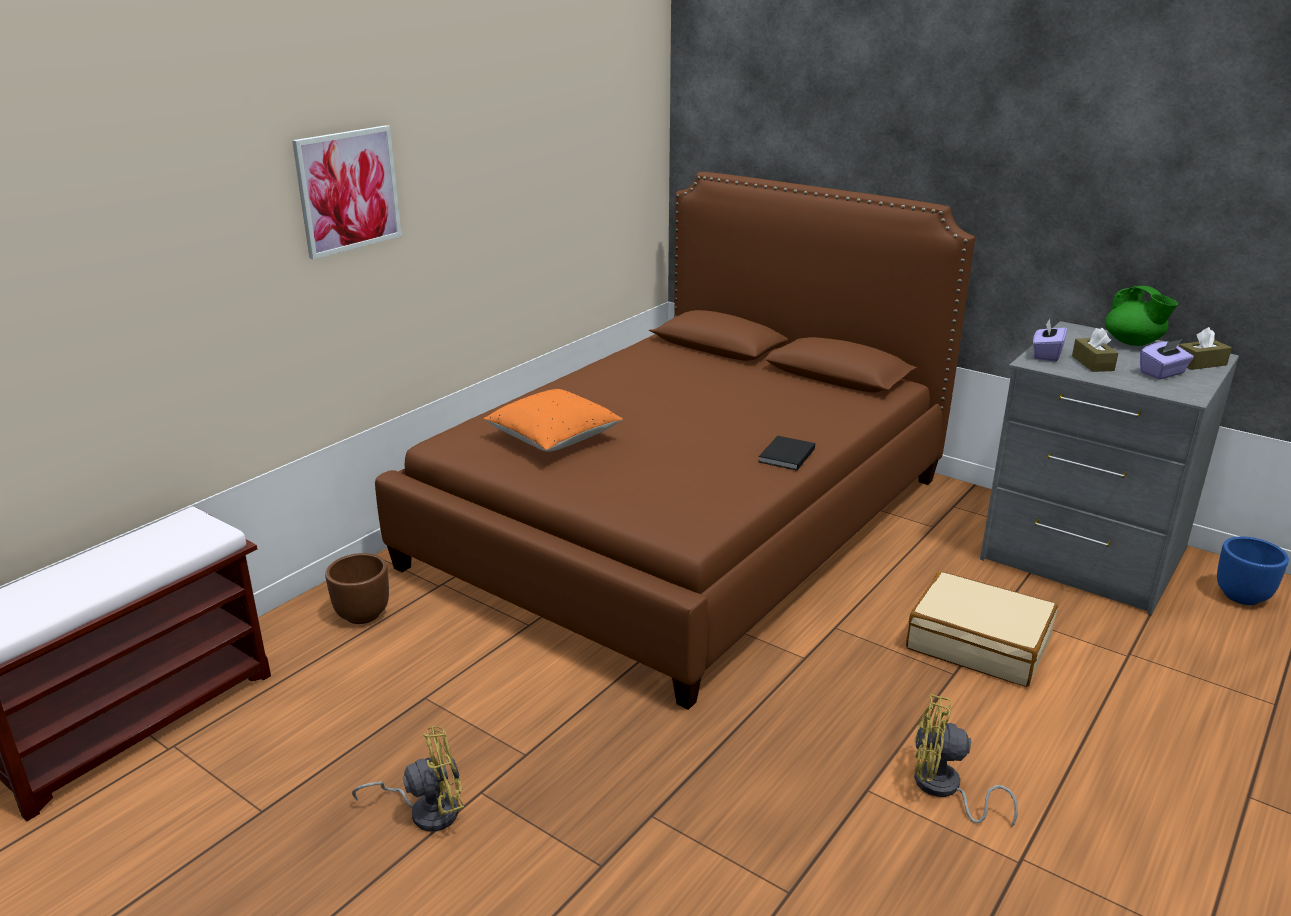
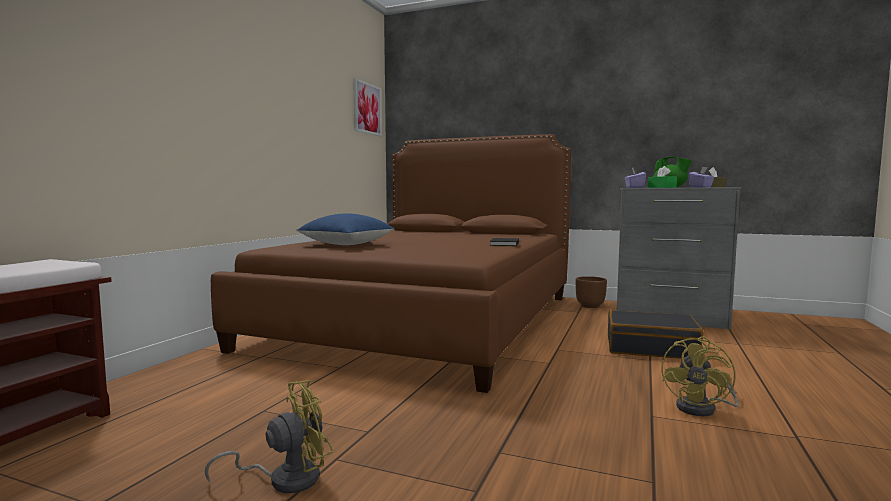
camera: 15 degrees left, 20 degrees down
picture [292,125,401,259] -> picture moved to [354,78,382,136]
brown planter [325,553,389,624] -> brown planter moved to [576,276,607,308]
orange pillow [484,389,623,452] -> blue pillow [296,213,395,245]
beige suitcase [906,571,1058,687] -> black suitcase [608,310,703,359]
yellow fan [914,694,1018,827] -> yellow fan turned 60 degrees counterclockwise [661,336,739,416]
brown tissue box [1072,328,1118,372] -> green tissue box [648,166,677,188]
blue planter [1217,536,1289,605] -> none

